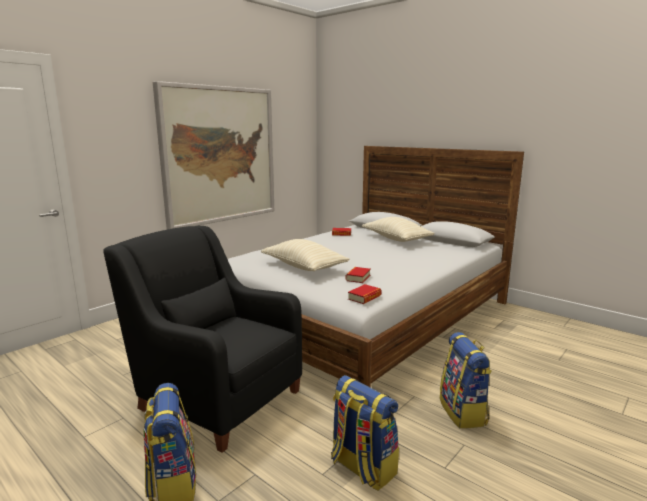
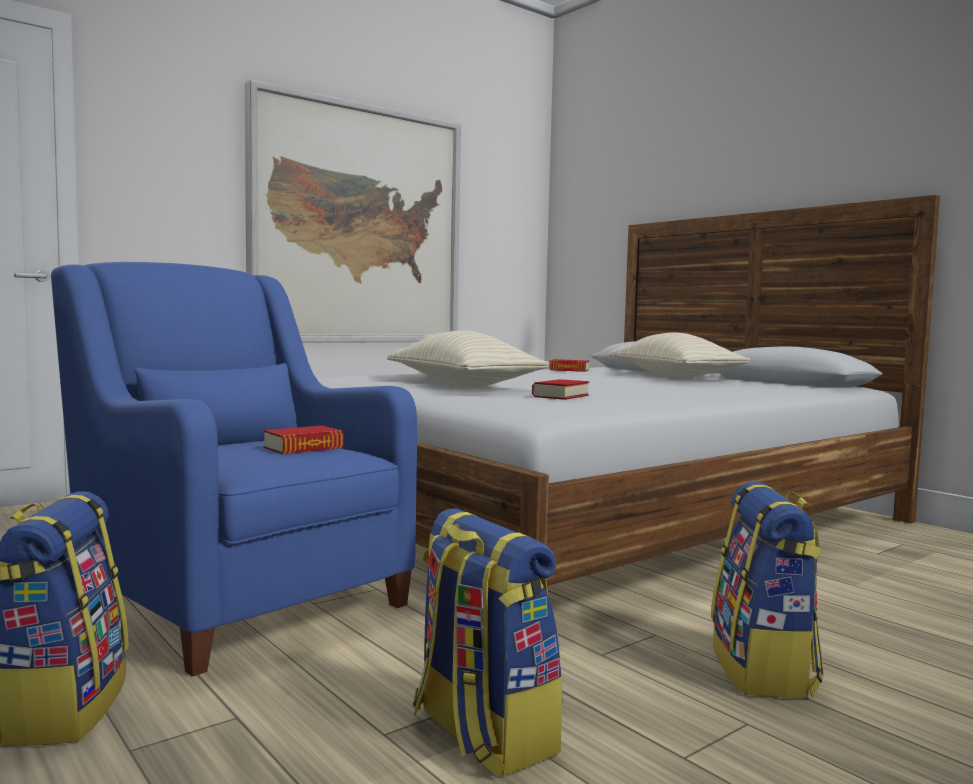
camera: 10 degrees right, 10 degrees down
black armchair [103,226,302,453] -> blue armchair [51,262,417,677]
book [348,284,381,304] -> book moved to [264,426,344,454]

